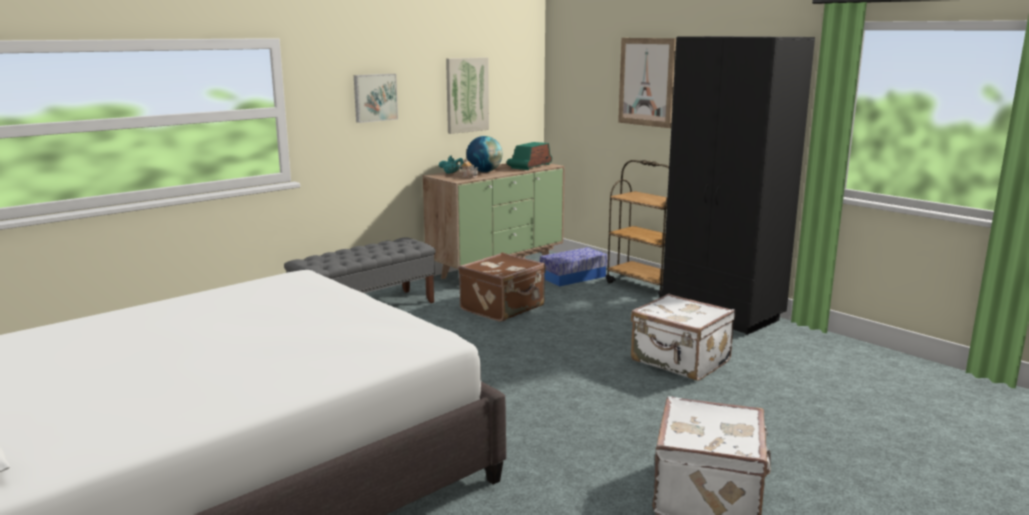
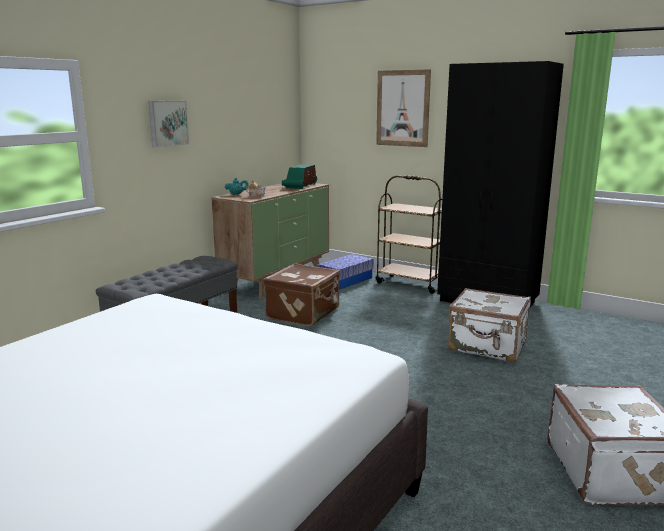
camera: 15 degrees left, 0 degrees up
picture [446,57,489,134] -> none
globe [467,136,503,172] -> none

